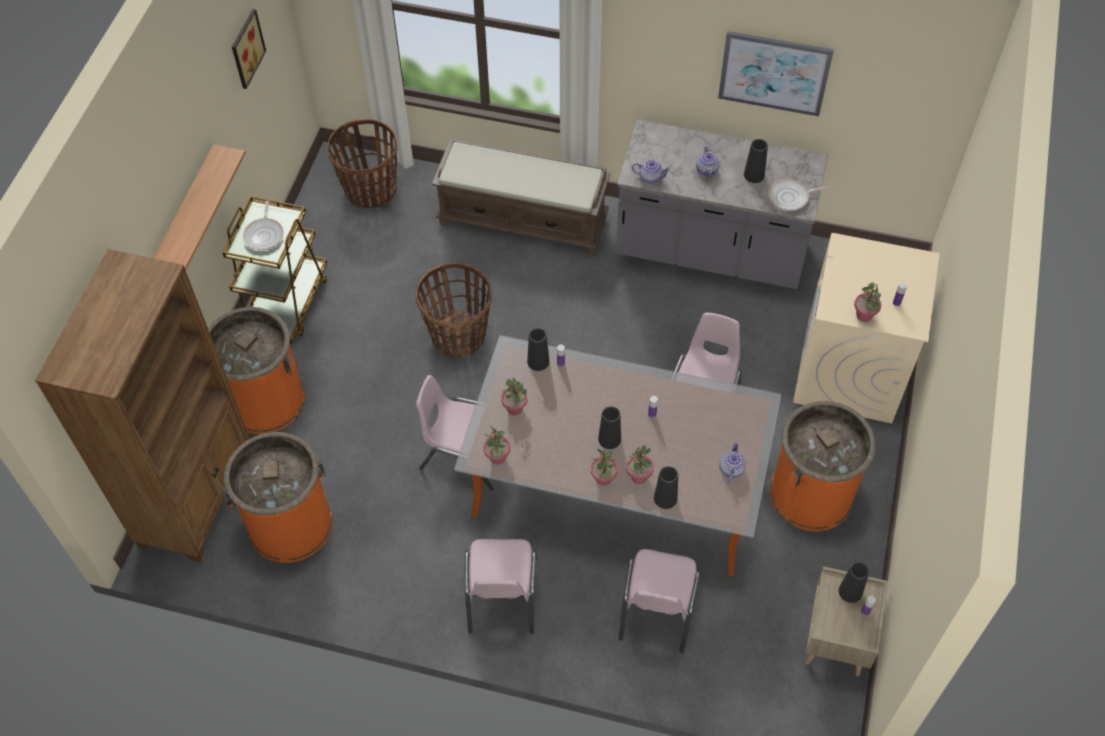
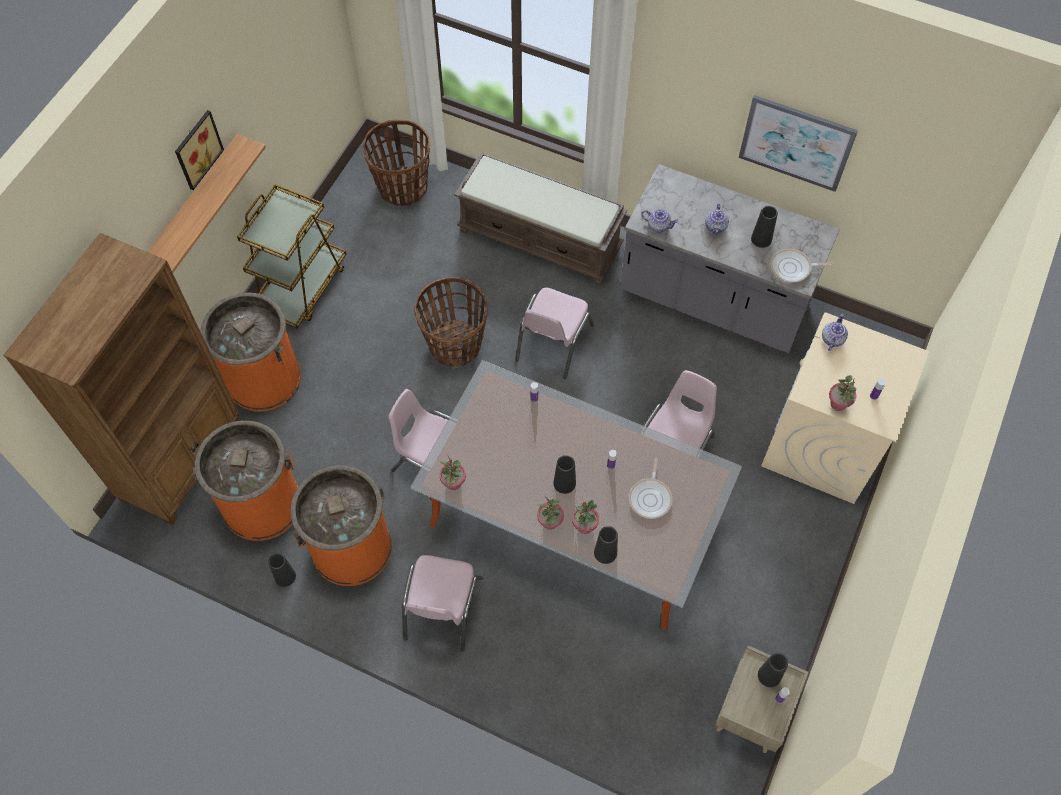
camera: 10 degrees right, 5 degrees up
picture [232,9,266,89] -> picture moved to [175,110,224,190]
frying pan [243,201,284,250] -> frying pan moved to [629,458,673,519]
potted plant [501,378,528,415] -> none
black vase [527,328,550,371] -> black vase moved to [268,553,296,587]
pink chair [619,549,701,653] -> pink chair moved to [515,288,594,379]
teapot [719,441,746,483] -> teapot moved to [822,314,848,351]
orange trash can [770,401,876,531] -> orange trash can moved to [290,465,392,586]

